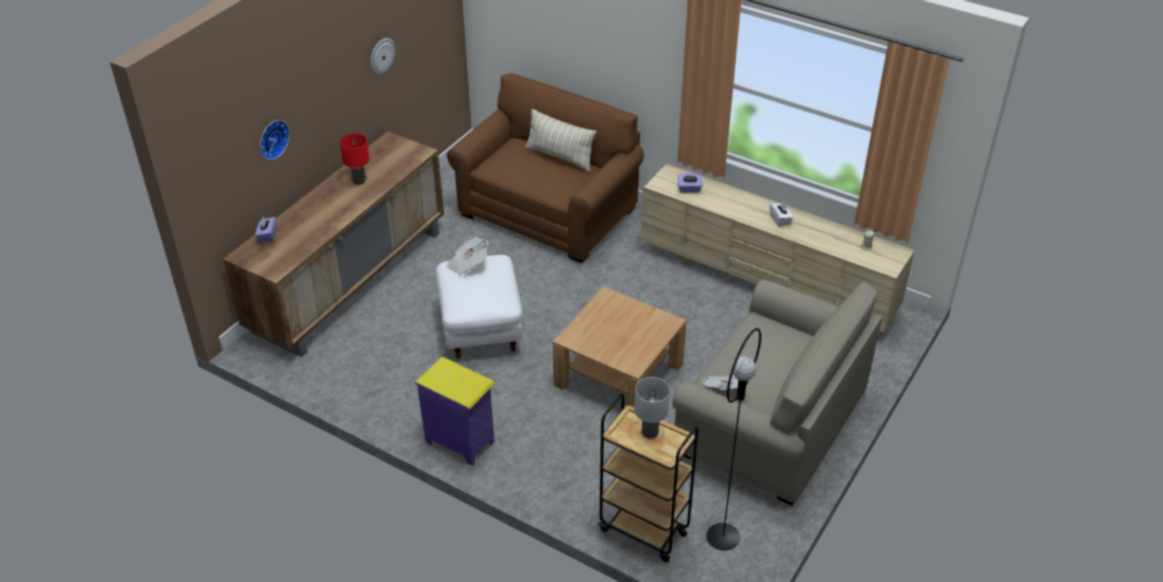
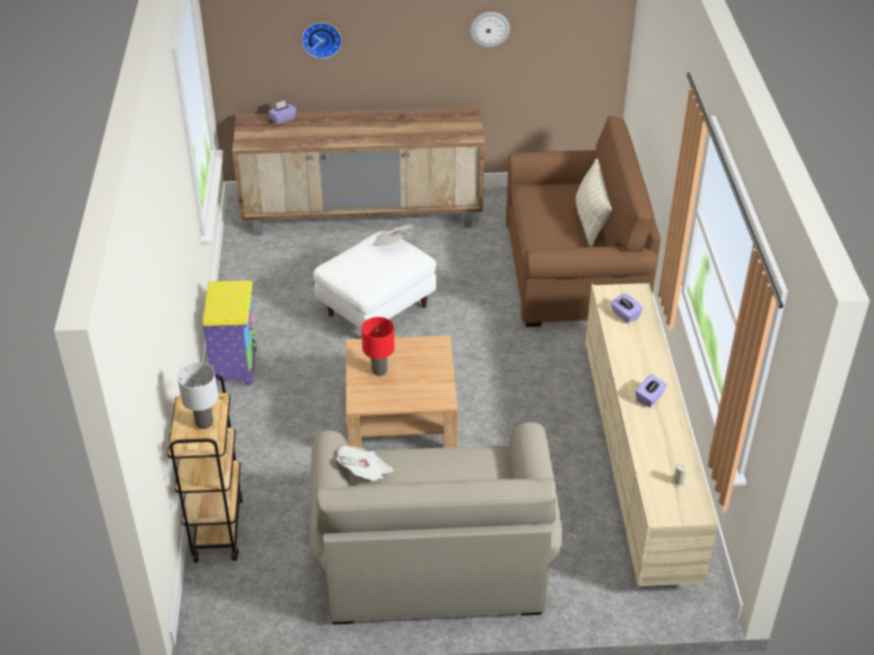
camera: 55 degrees right, 0 degrees up
red table lamp [340,133,370,185] -> red table lamp moved to [362,317,394,376]
black floor lamp [706,328,761,551] -> none
white tissue box [770,202,793,227] -> purple tissue box [636,374,667,407]

